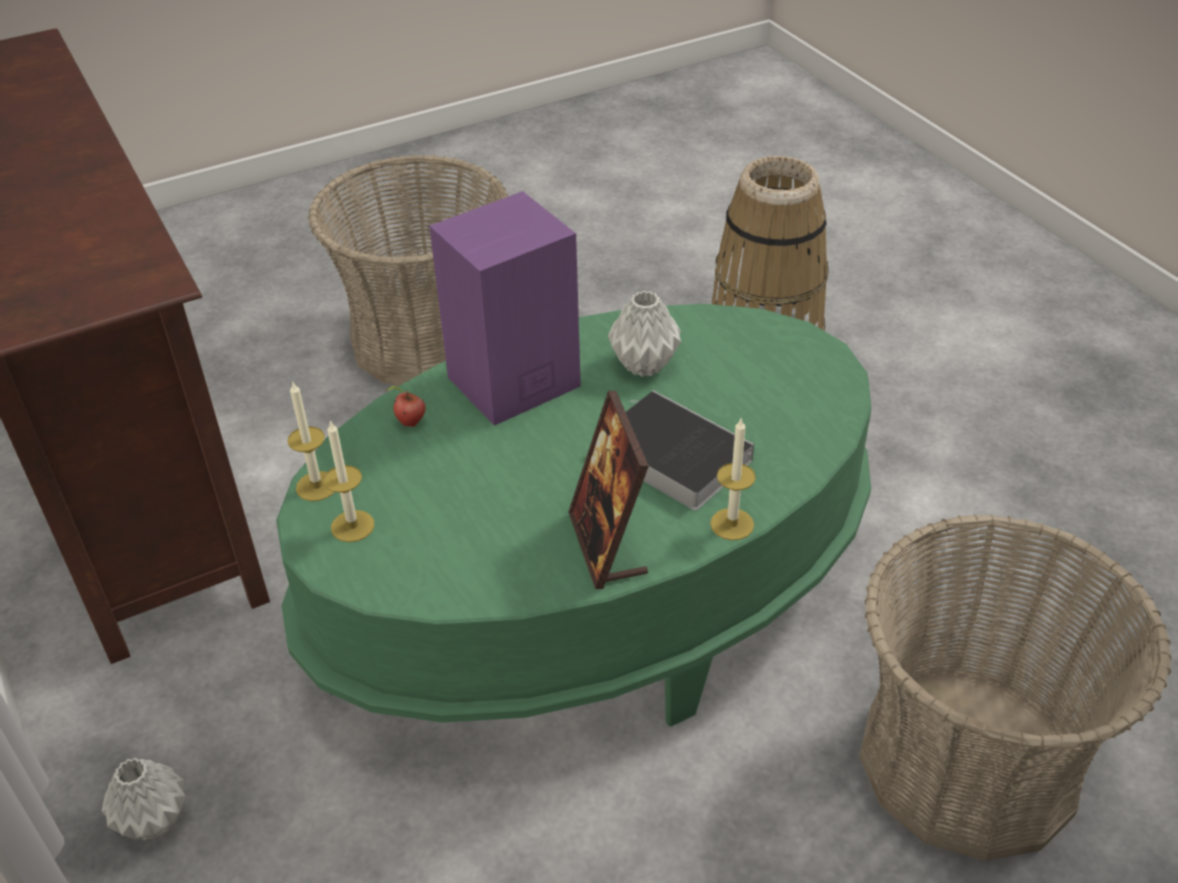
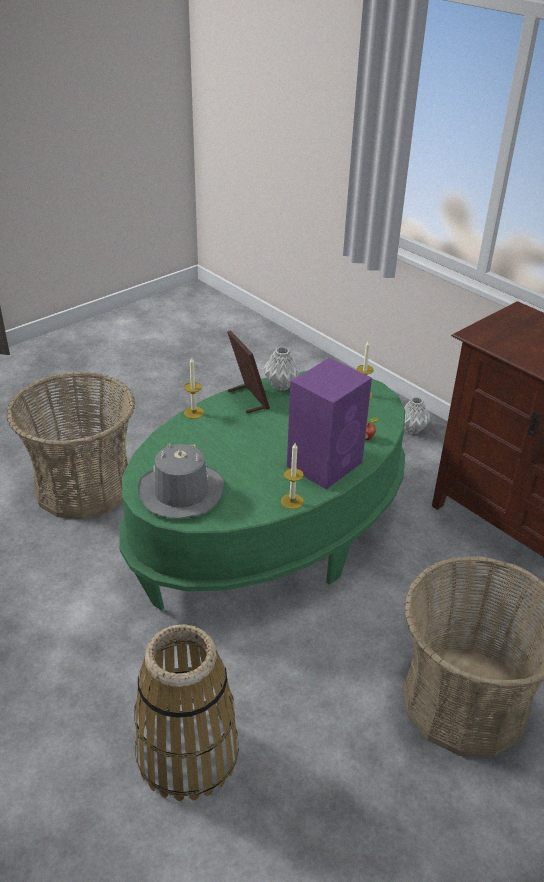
camera: 165 degrees right, 5 degrees down
candle [287,381,334,501] -> candle moved to [281,443,304,509]
grey vase [608,291,681,377] -> grey vase moved to [263,347,300,391]
book [626,390,754,511] -> none
none -> grey hat [138,443,224,519]

